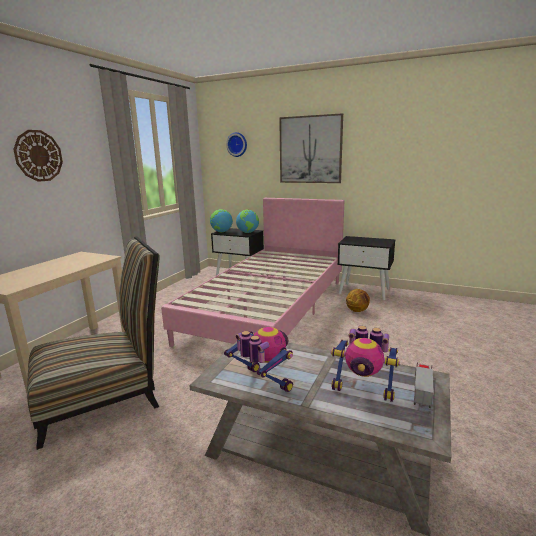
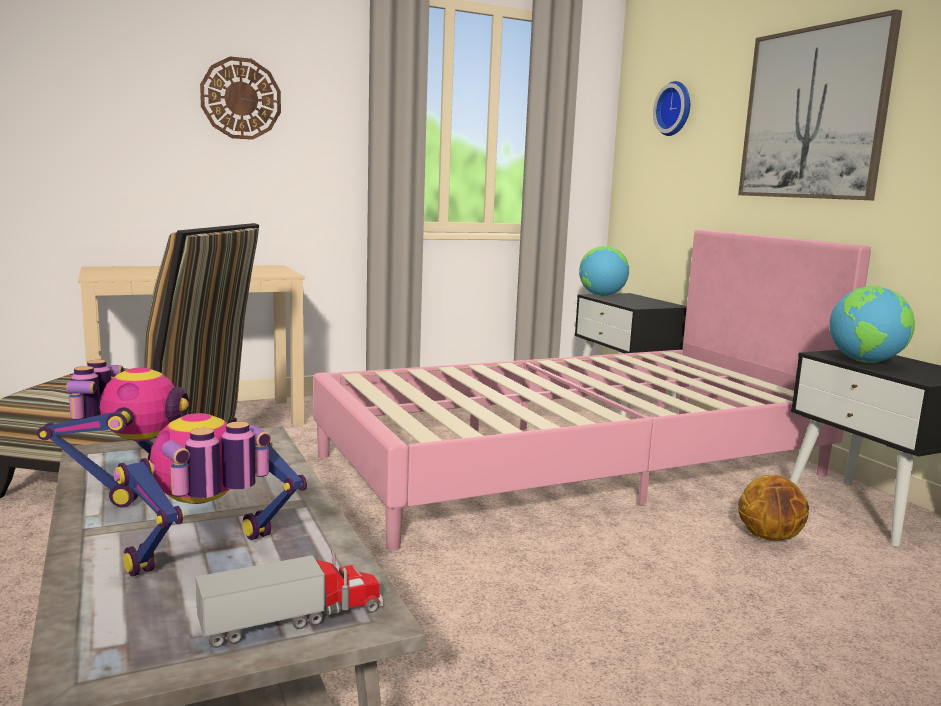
camera: 40 degrees right, 5 degrees down
globe [236,210,259,233] -> globe moved to [829,286,915,363]
toy robot [331,326,400,402] -> toy robot turned 75 degrees clockwise [113,413,307,577]

